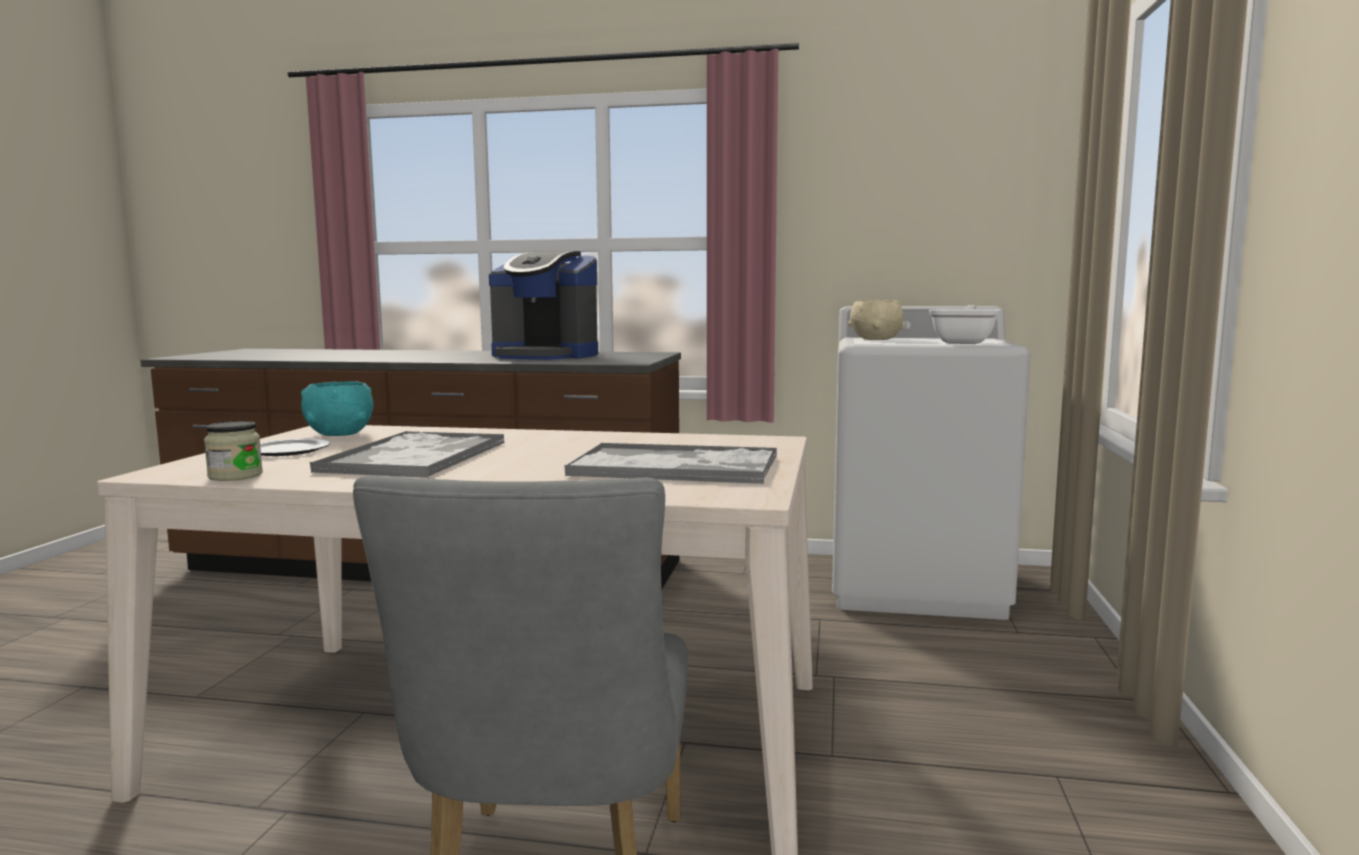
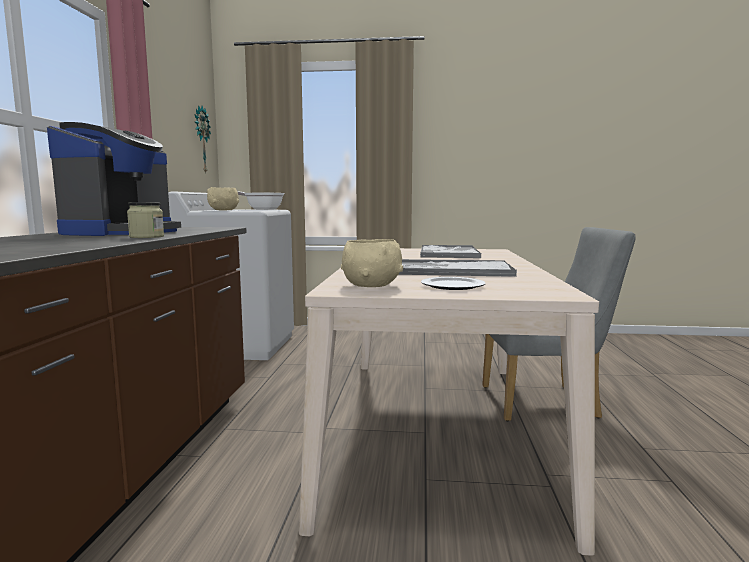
camera: 95 degrees left, 0 degrees up
jar [204,421,263,481] -> jar moved to [127,202,164,238]
turquoise bowl [301,381,374,436] -> beige bowl [341,239,403,287]
none -> wall clock [195,105,211,174]

